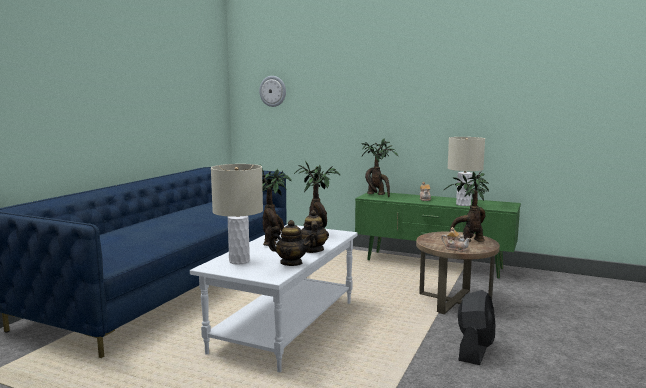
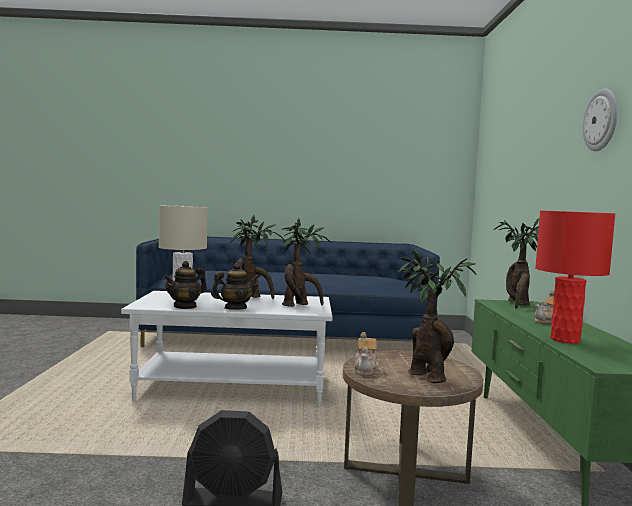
camera: 65 degrees right, 5 degrees down
wall clock [259,76,286,107] -> wall clock moved to [583,89,618,151]
teapot [269,220,314,266] -> teapot turned 45 degrees clockwise [163,261,207,309]
beige table lamp [448,137,485,206] -> red table lamp [535,210,616,344]

